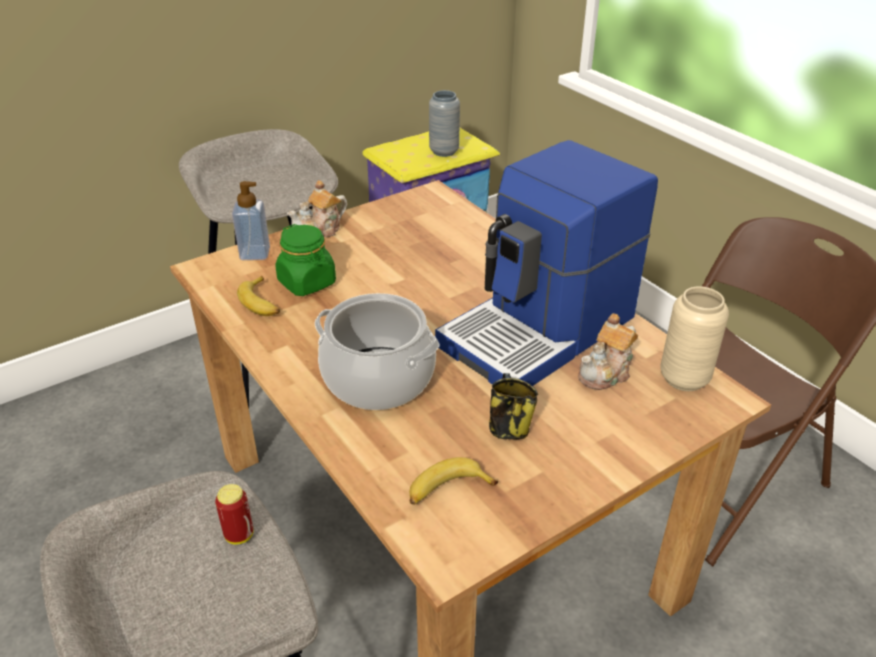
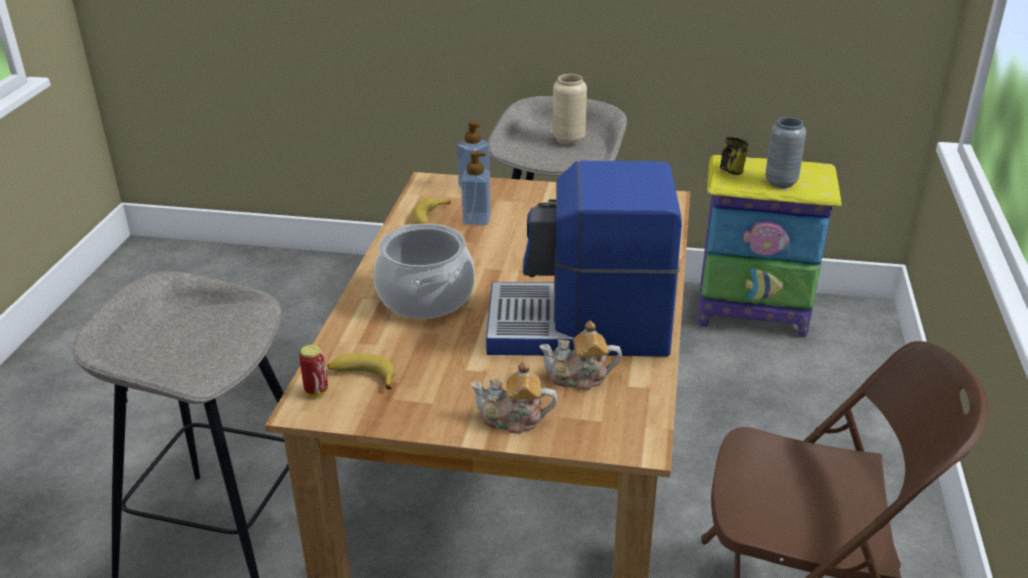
camera: 45 degrees right, 5 degrees down
can [215,484,253,545] -> can moved to [299,344,328,397]
green jar [275,224,336,296] -> soap dispenser [461,151,491,225]
teapot [287,180,347,237] -> teapot moved to [471,361,557,434]
mug [489,373,538,440] -> mug moved to [720,136,749,175]
beige vase [660,286,729,391] -> beige vase moved to [553,74,587,145]

